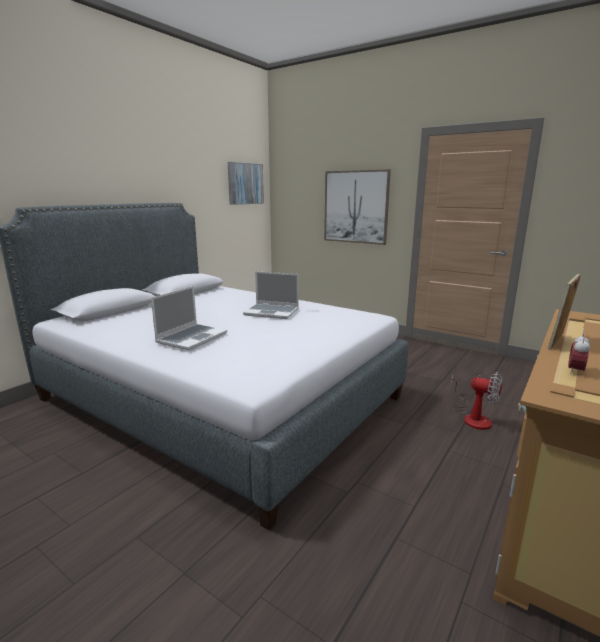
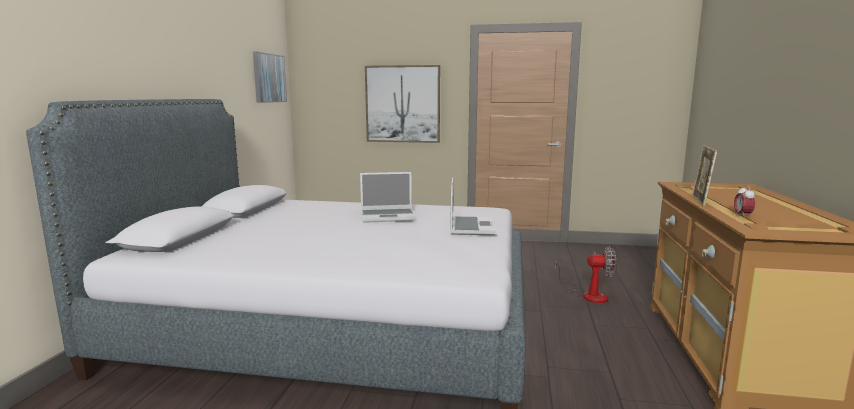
camera: 25 degrees left, 5 degrees down
laptop [151,286,227,350] -> laptop moved to [450,177,496,235]

